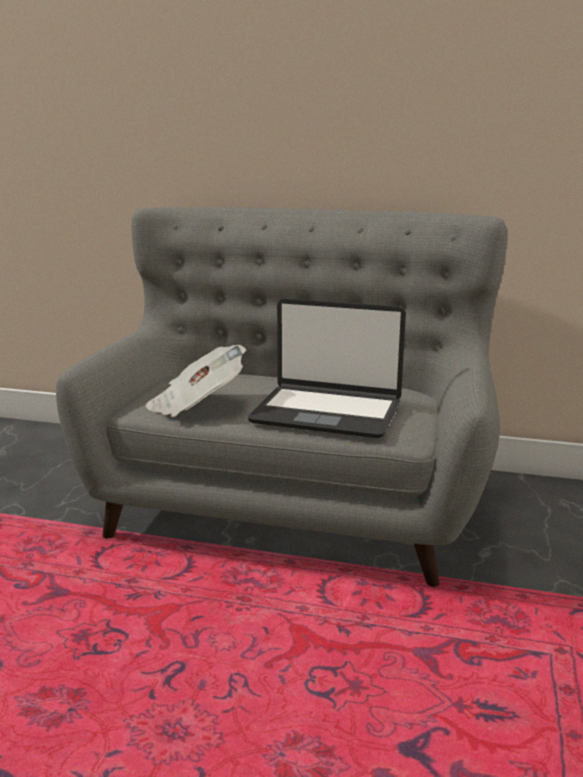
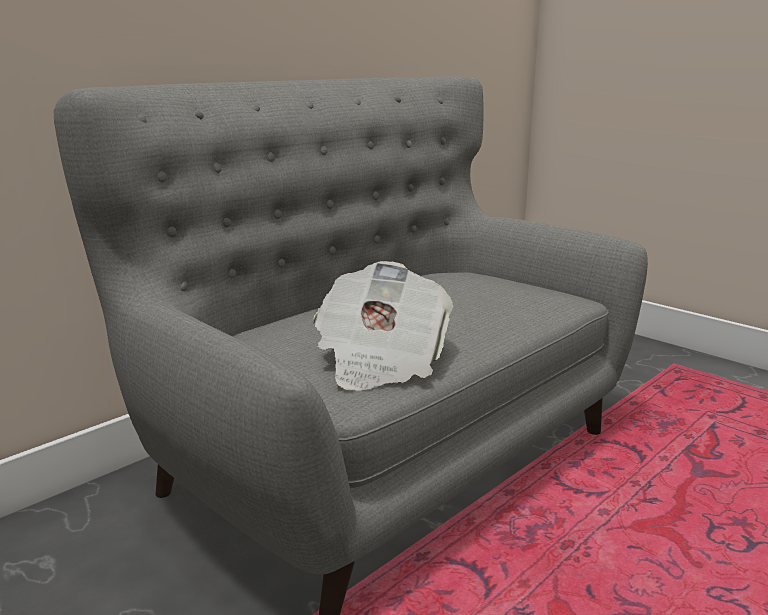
camera: 60 degrees left, 0 degrees up
laptop [248,298,406,438] -> none

